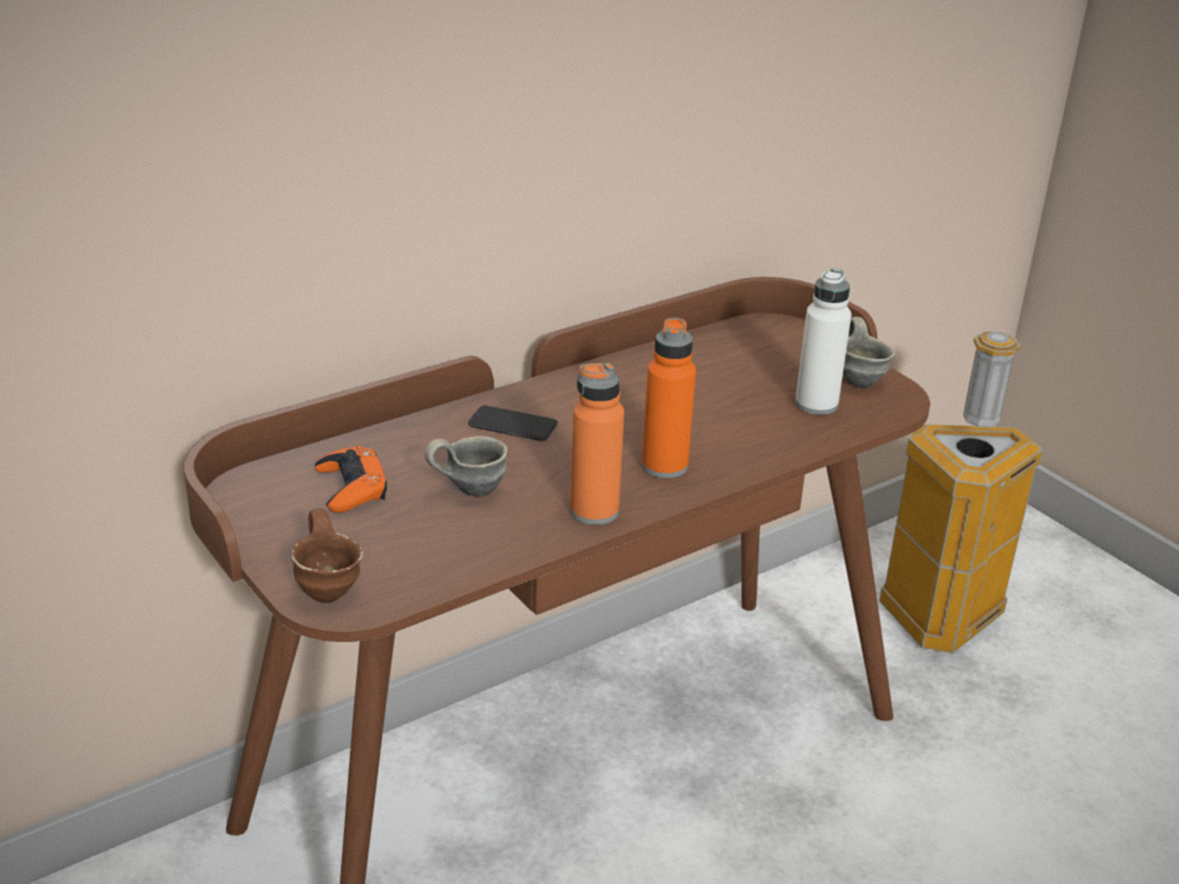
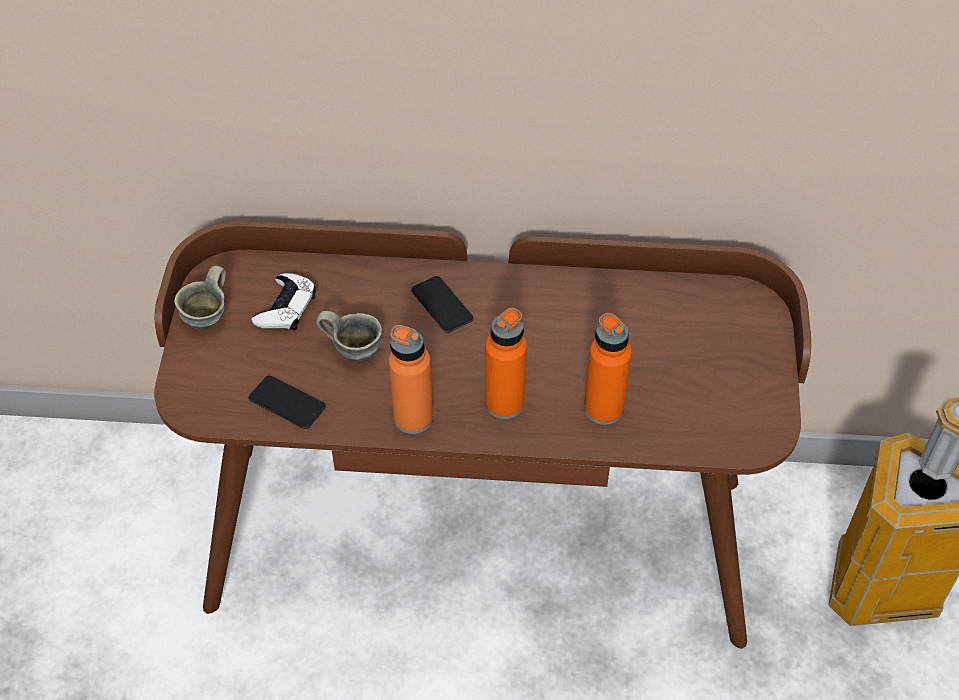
camera: 40 degrees right, 20 degrees up
brown mug [291,508,363,603] -> none
orange game controller [315,446,387,513] -> white game controller [251,273,316,331]
white bottle [795,268,851,415] -> none
grey mug [843,317,895,388] -> grey mug moved to [174,266,226,330]
none -> phone [249,376,326,429]
none -> orange bottle [584,313,632,425]

